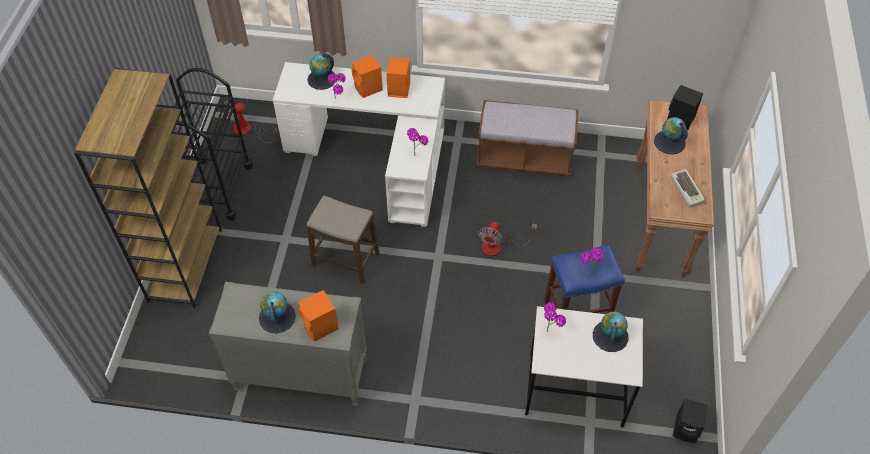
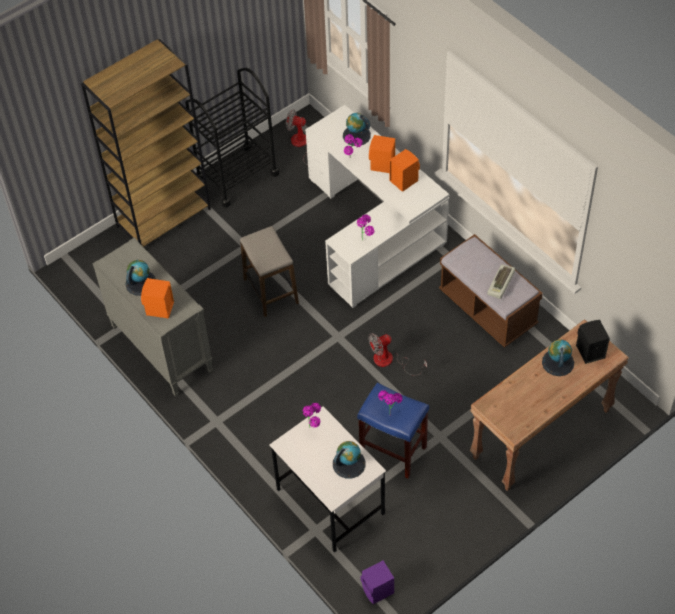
camera: 45 degrees right, 0 degrees up
keyboard [671,169,705,208] -> keyboard moved to [487,265,515,299]
black speaker [673,398,708,443] -> purple speaker [360,561,394,604]

